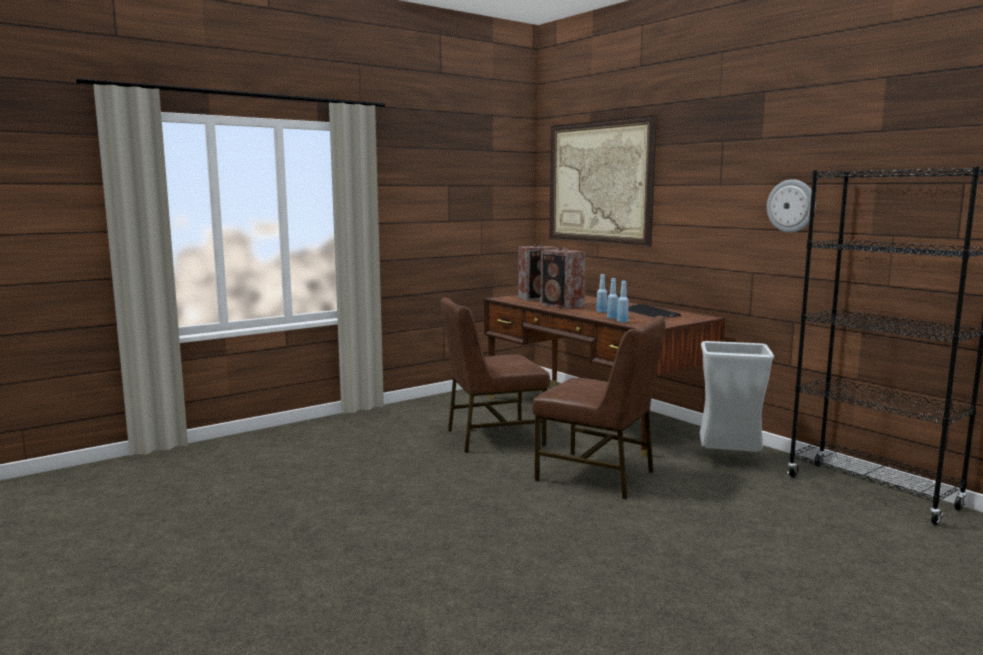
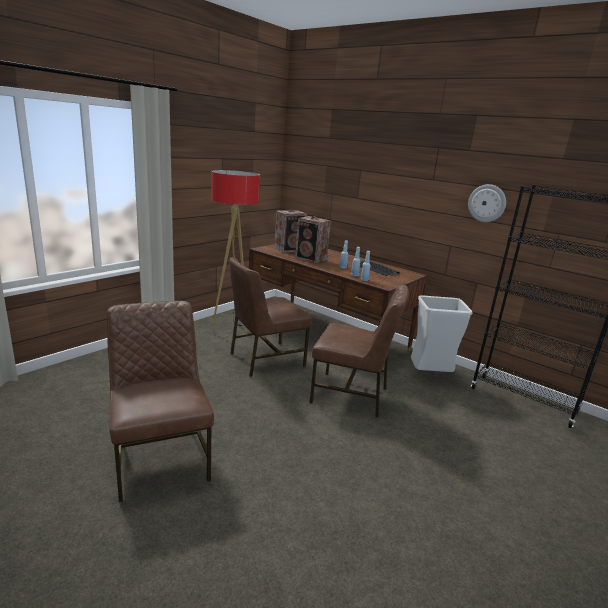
camera: 15 degrees left, 10 degrees up
picture [549,115,657,247] -> none
none -> brown chair [107,301,214,502]
none -> floor lamp [211,170,260,333]

